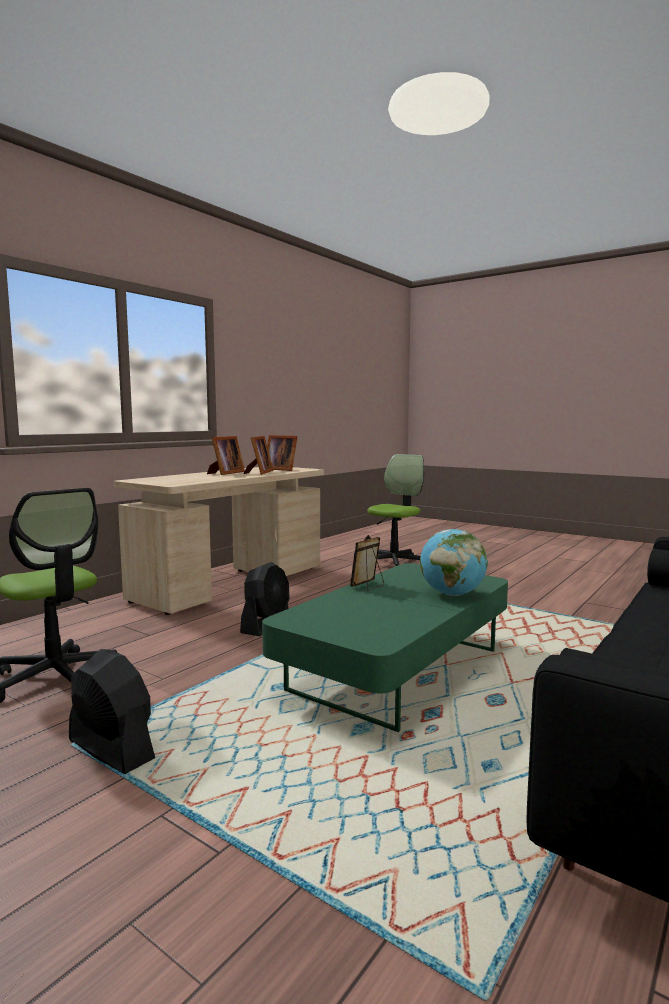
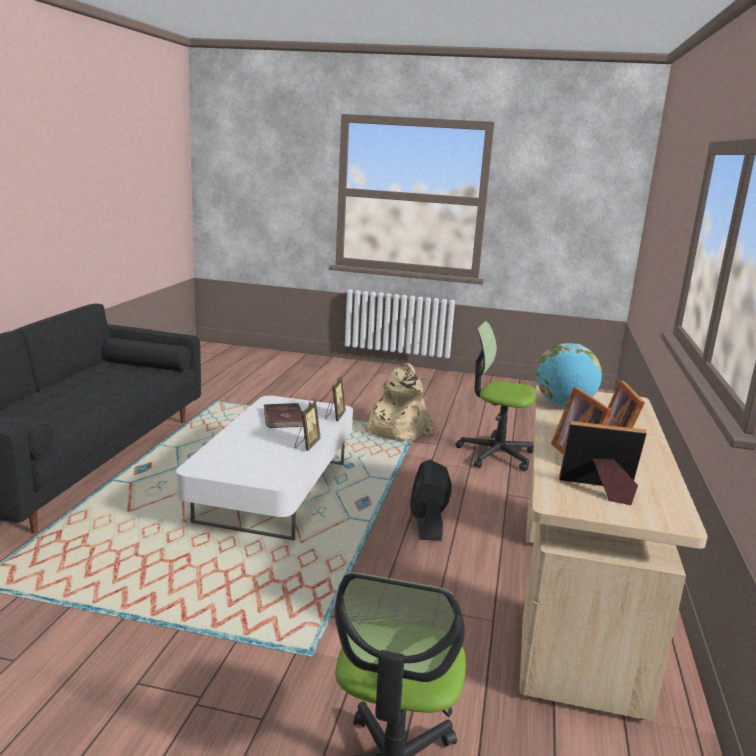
camera: 155 degrees right, 10 degrees up
black fan [69,649,155,774] -> beige backpack [368,363,434,441]
green coffee table [262,563,508,732] -> white coffee table [176,396,353,540]
globe [420,529,488,596] -> globe moved to [536,343,602,407]
none -> brown book [263,403,303,428]
none -> picture frame [325,377,346,421]

